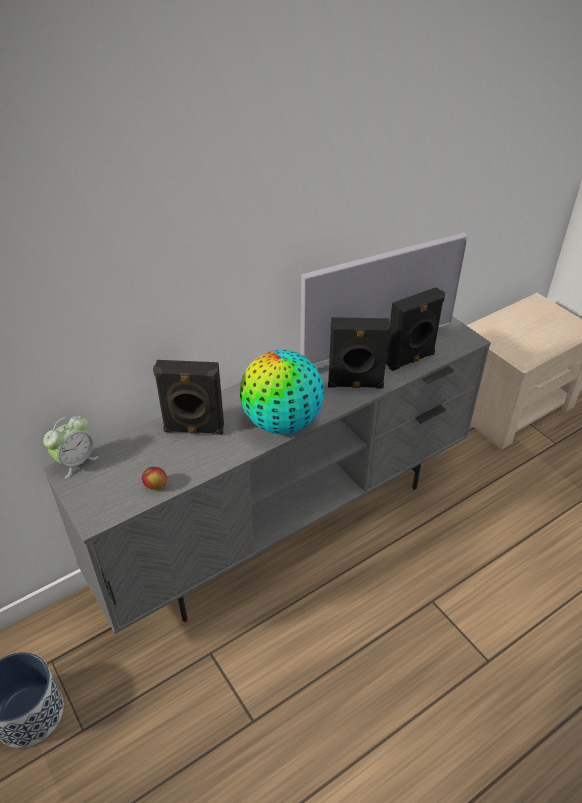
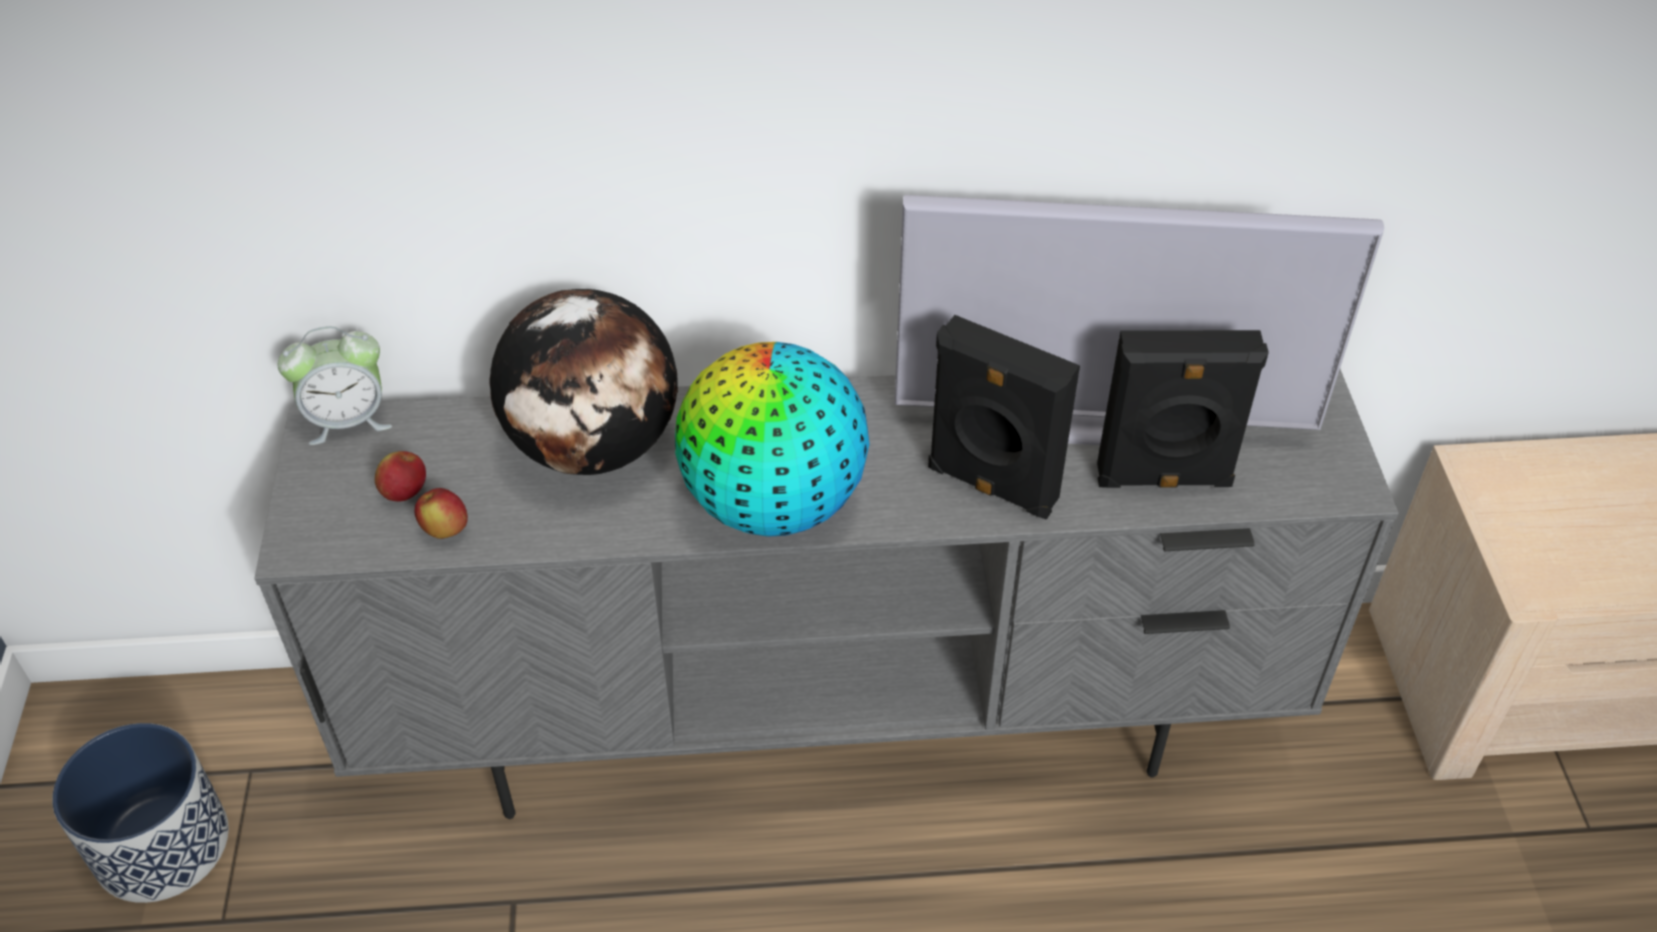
camera: 30 degrees right, 5 degrees up
black speaker [153,360,224,435] -> globe [489,289,678,475]
none -> apple [375,451,426,501]

